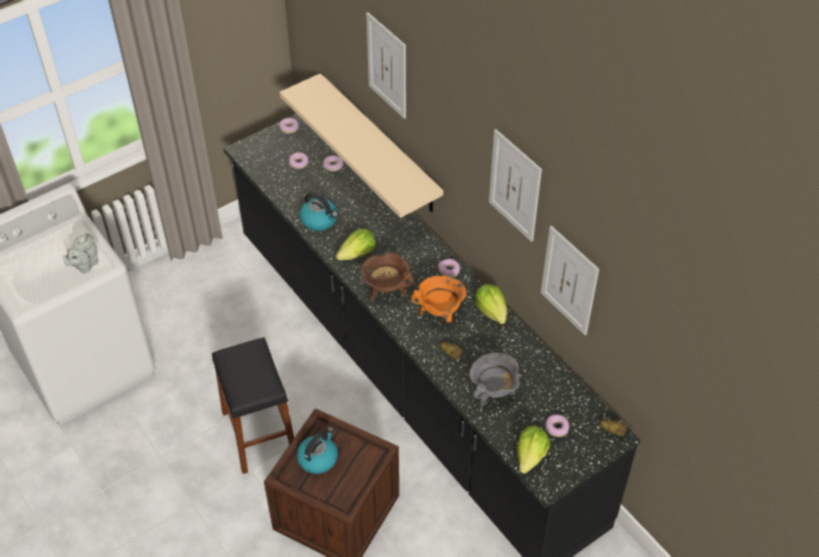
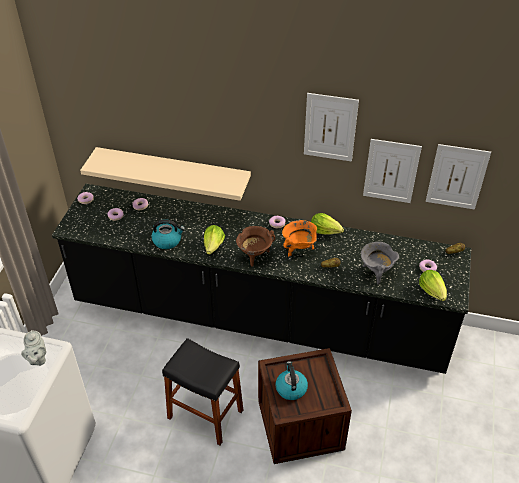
camera: 40 degrees left, 5 degrees down
picture [366,12,406,119] -> picture moved to [426,144,491,209]

